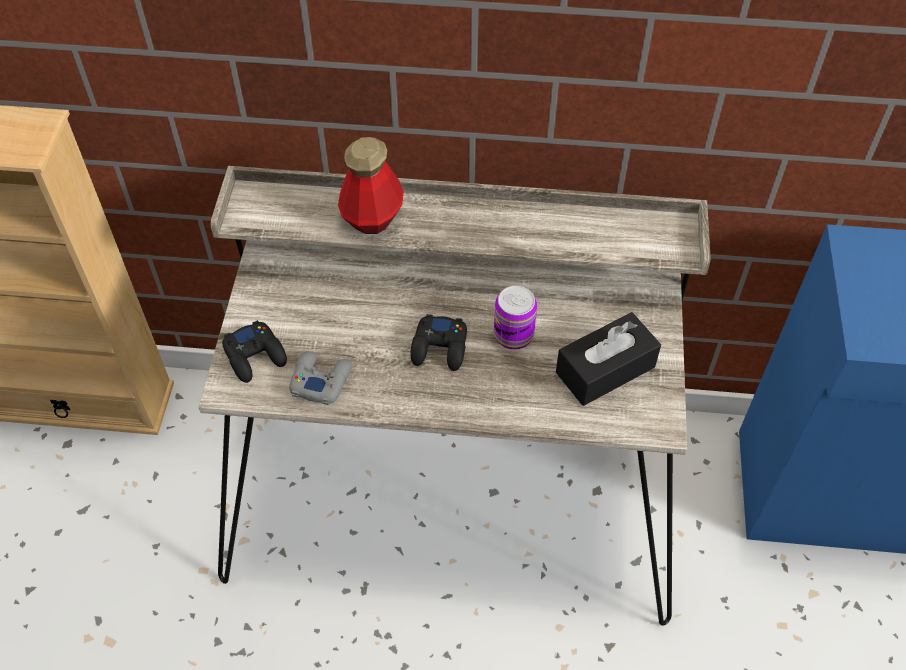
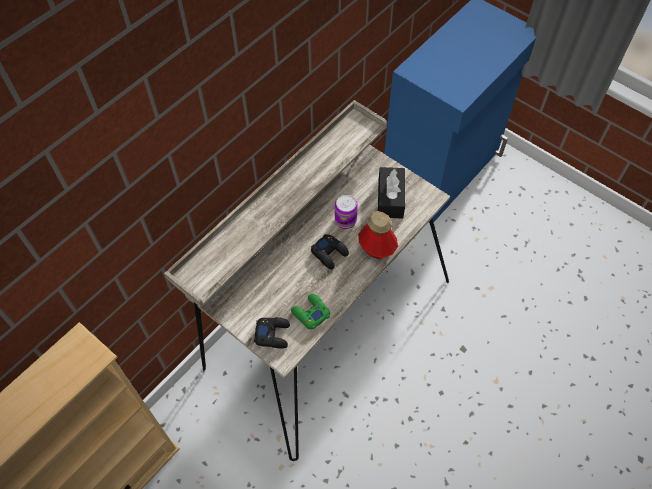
camera: 55 degrees left, 5 degrees up
grey game controller [289,351,352,405] -> green game controller [291,294,330,330]
bottle [338,137,404,234] -> bottle moved to [358,211,398,259]

